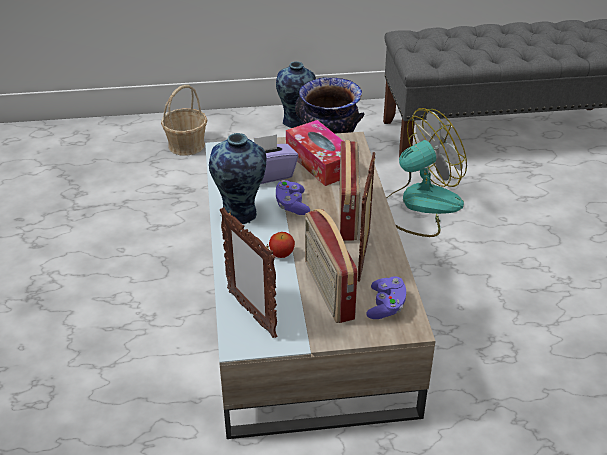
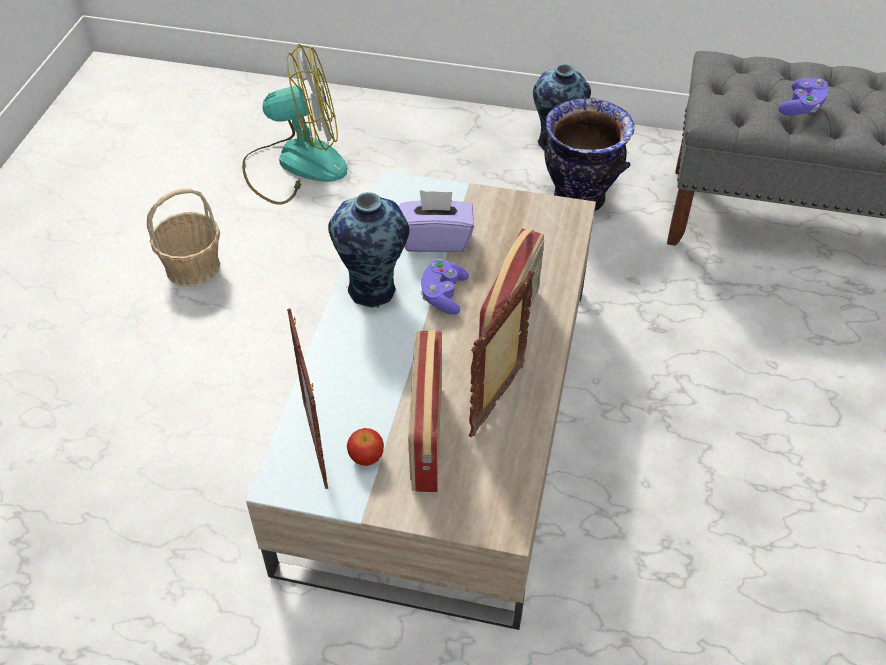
camera: 20 degrees right, 10 degrees up
basket [161,85,207,156] -> basket moved to [147,189,220,286]
apple [269,232,295,258] -> apple moved to [347,428,384,466]
tissue box [286,120,343,186] -> none
purple game controller [366,276,406,319] -> purple game controller moved to [778,78,828,116]
fan [386,108,467,237] -> fan moved to [242,44,347,205]

